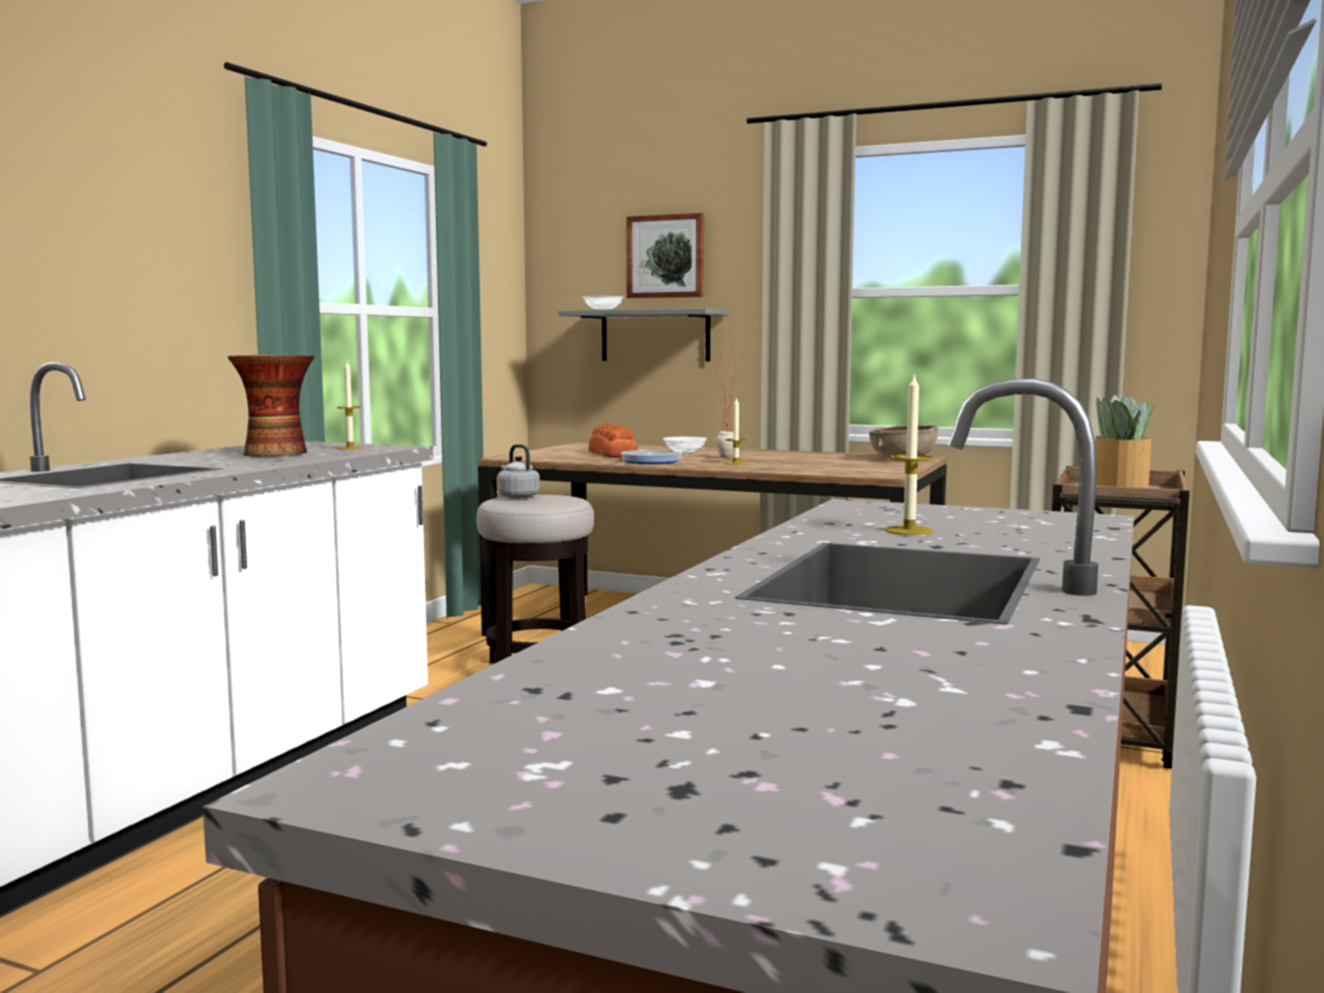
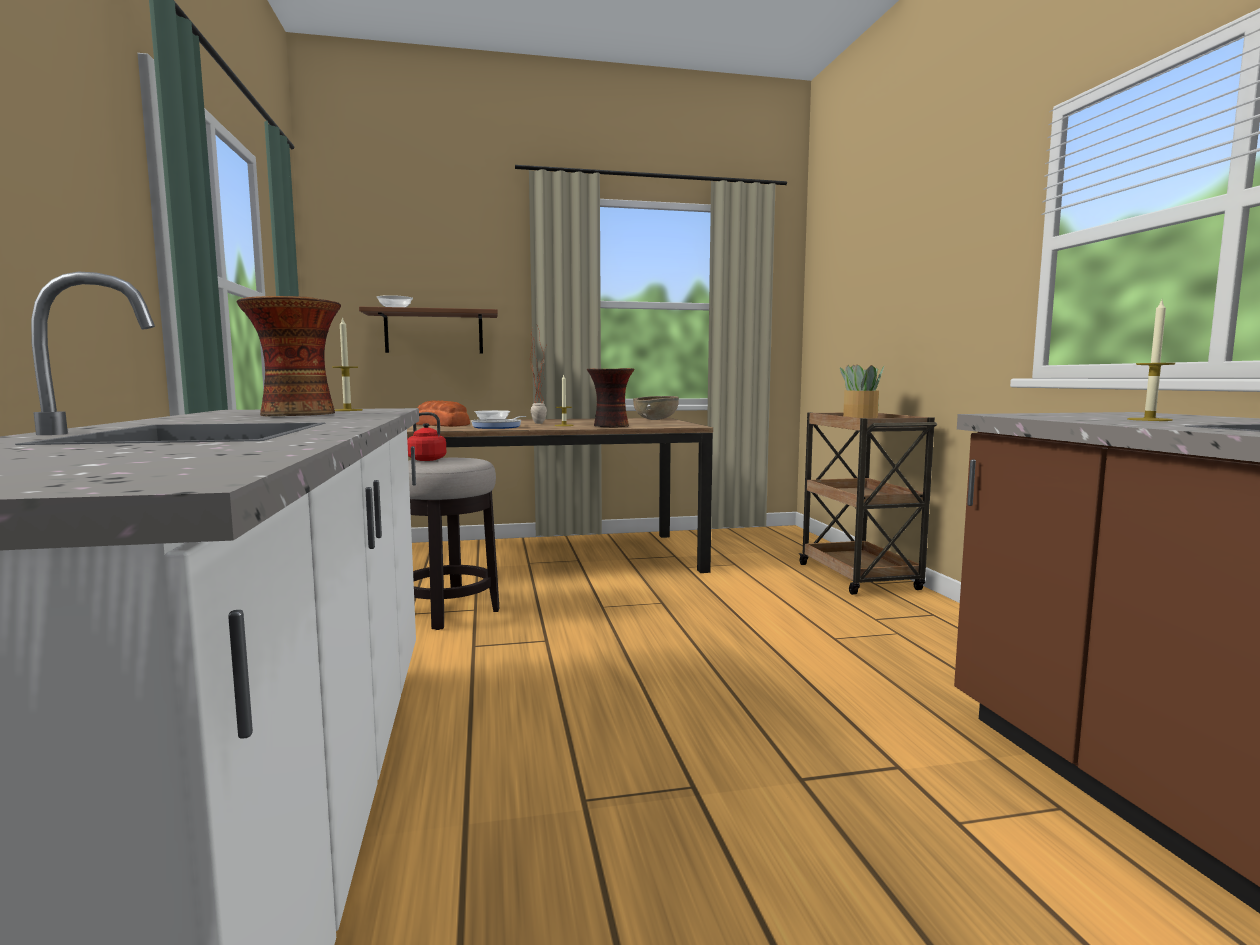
camera: 35 degrees left, 0 degrees up
grey kettle [497,444,540,498] -> red kettle [407,412,446,461]
grey shelf [558,308,728,361] -> brown shelf [359,306,498,353]
picture [626,213,704,298] -> none
none -> vase [587,368,634,427]

